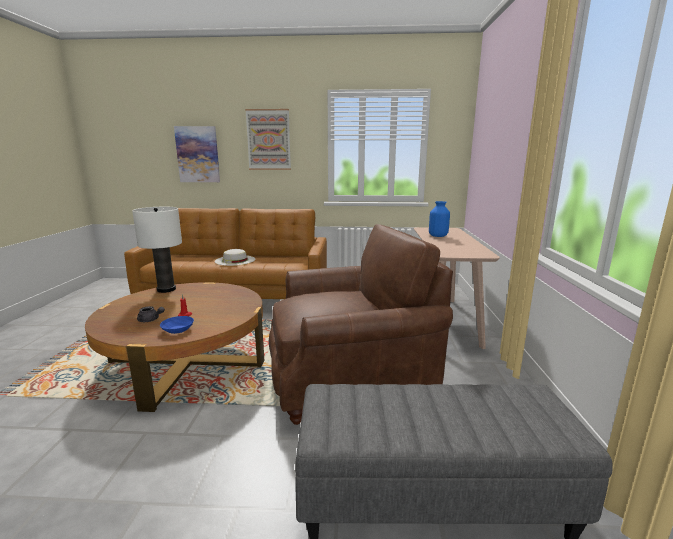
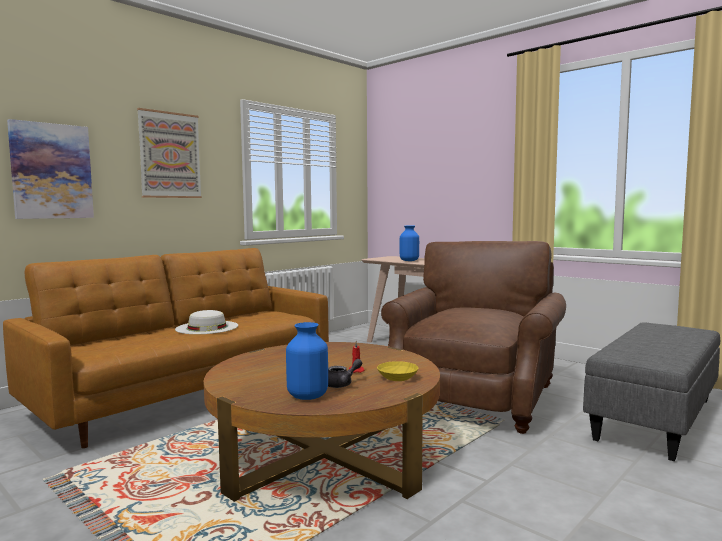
camera: 50 degrees left, 10 degrees down
white table lamp [132,207,182,293] -> none
blue bowl [160,316,194,334] -> yellow bowl [377,361,418,381]
none -> blue vase [286,322,328,400]

